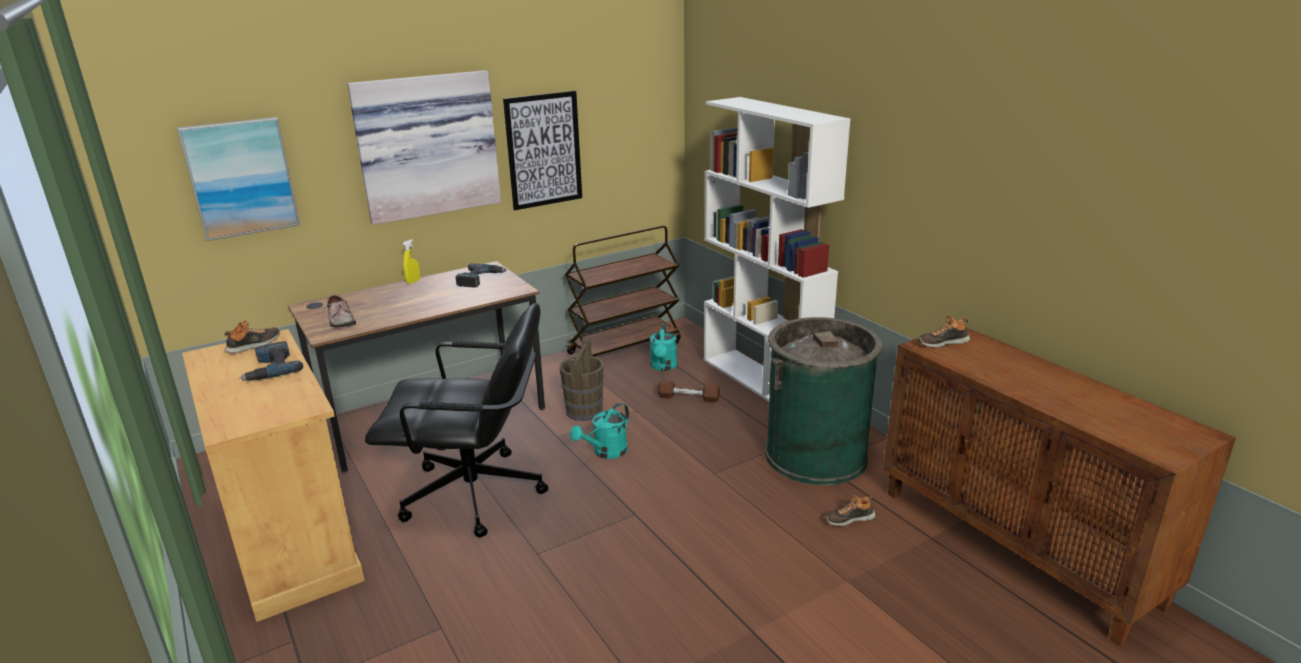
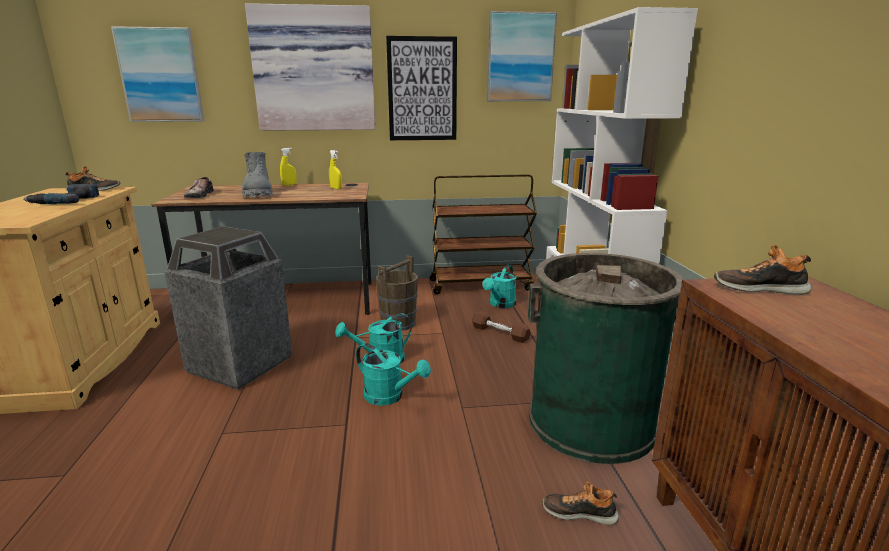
camera: 25 degrees right, 5 degrees down
black office chair [365,303,548,538] -> trash can [165,226,293,390]
power drill [455,263,507,288] -> yellow spray bottle [329,150,342,189]
none -> grey boot [242,152,273,197]
none -> turquoise watering can [356,343,431,406]
none -> picture [487,11,557,101]

